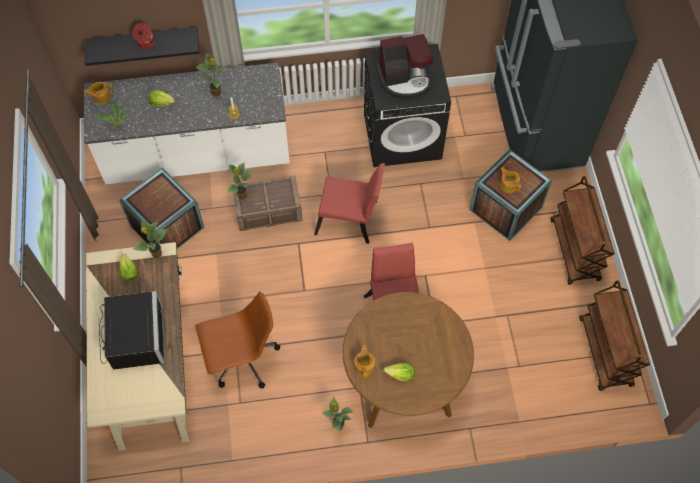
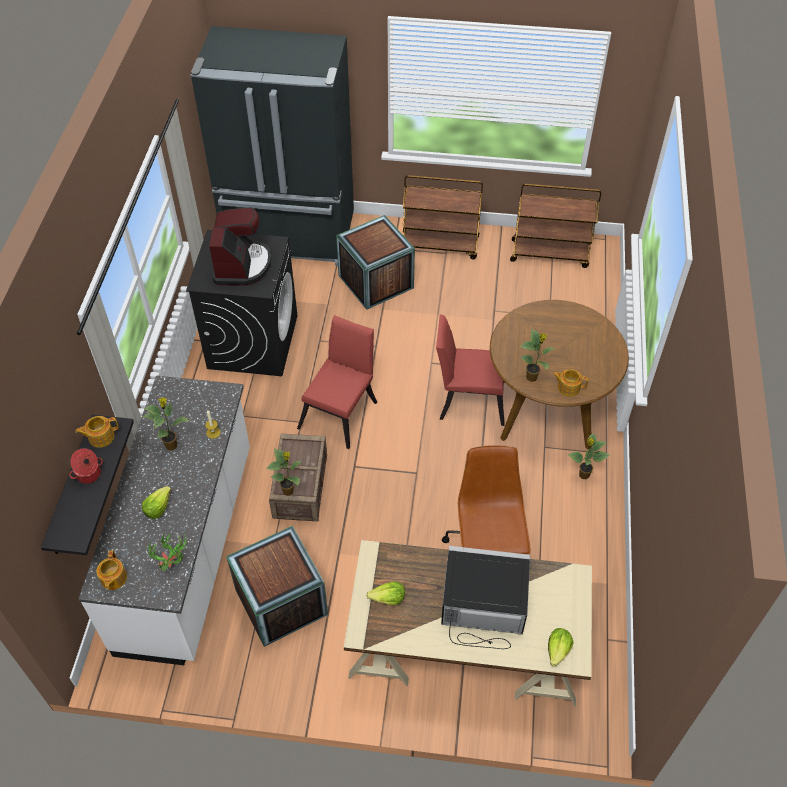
camera: 75 degrees left, 10 degrees down
potted plant [133,220,167,258] -> potted plant moved to [520,329,554,382]
lettuce [384,363,415,382] -> lettuce moved to [548,628,574,667]
teapot [500,167,521,193] -> teapot moved to [76,416,119,448]

